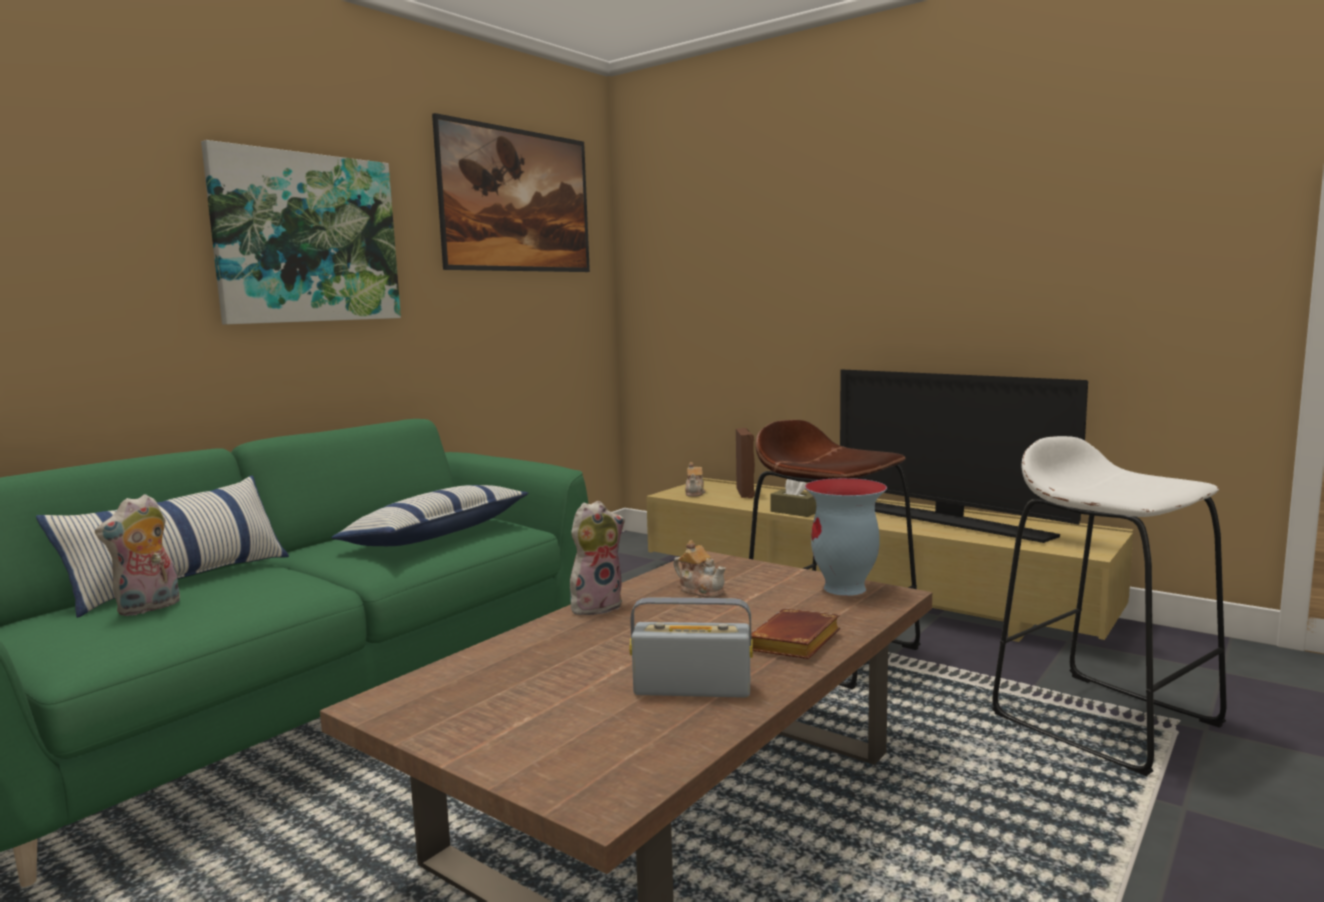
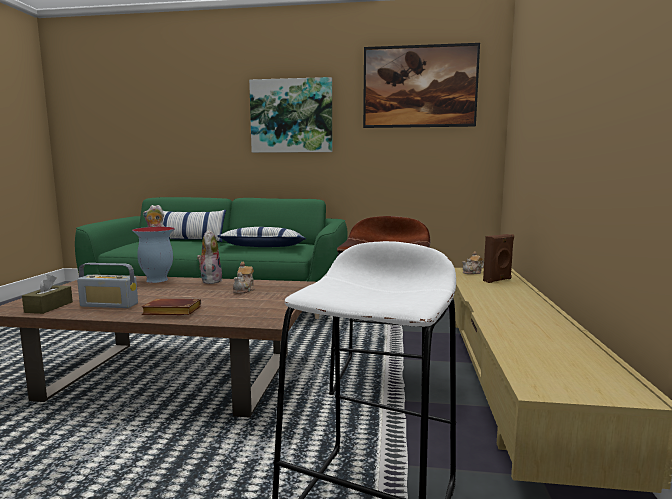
camera: 60 degrees right, 0 degrees up
plush toy [570,501,625,615] -> plush toy turned 120 degrees counterclockwise [197,229,222,284]
radio [629,597,753,698] -> radio turned 120 degrees clockwise [77,263,138,308]
brown tissue box [770,479,816,517] -> brown tissue box moved to [22,274,73,314]
vase [805,478,887,596] -> vase moved to [132,227,175,283]
television [840,369,1088,543] -> none

